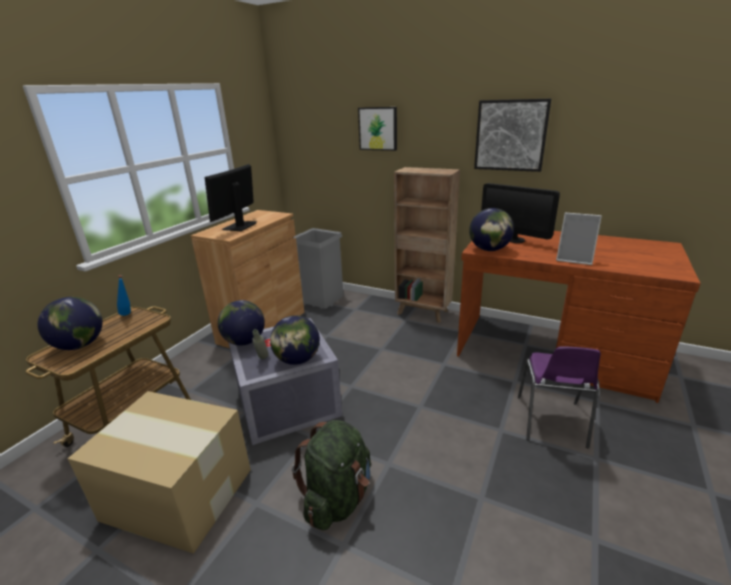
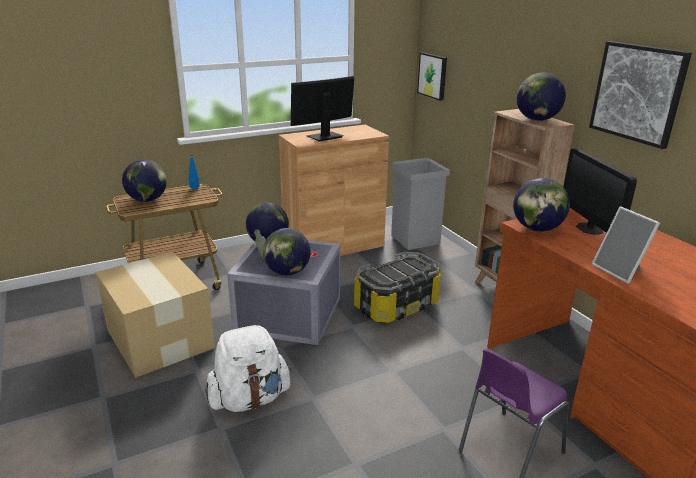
camera: 35 degrees right, 0 degrees up
green backpack [292,420,371,530] -> white backpack [205,325,291,412]
picture [358,107,397,151] -> picture moved to [417,52,447,101]
none -> storage box [354,252,441,324]
none -> globe [517,73,566,121]

